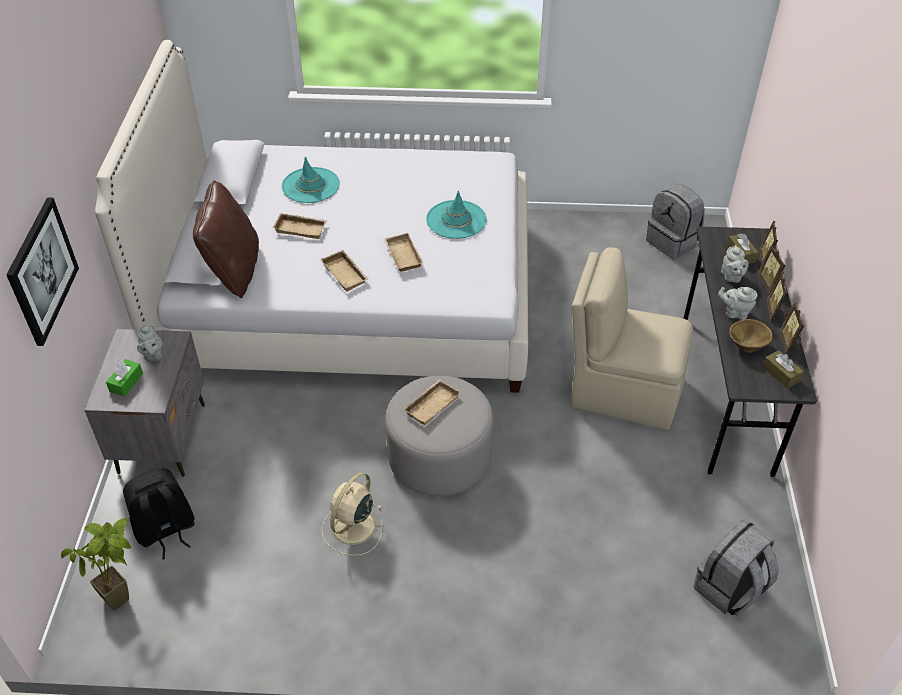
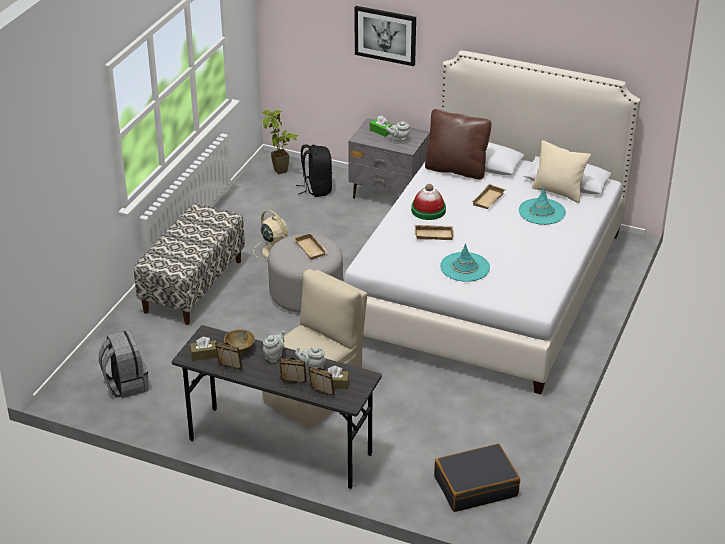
camera: 110 degrees right, 10 degrees down
beige tray [320,250,369,292] -> hat [411,184,446,220]
grey backpack [646,184,705,259] -> black suitcase [434,444,520,512]
picture frame [767,272,788,321] -> none
none -> bench [134,203,245,325]
none -> beige pillow [532,140,591,203]

